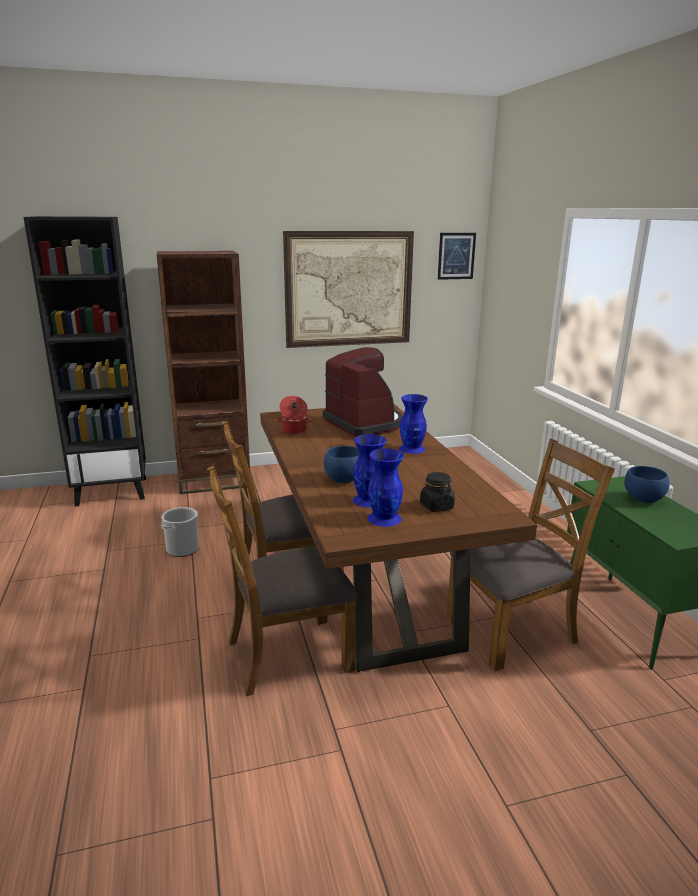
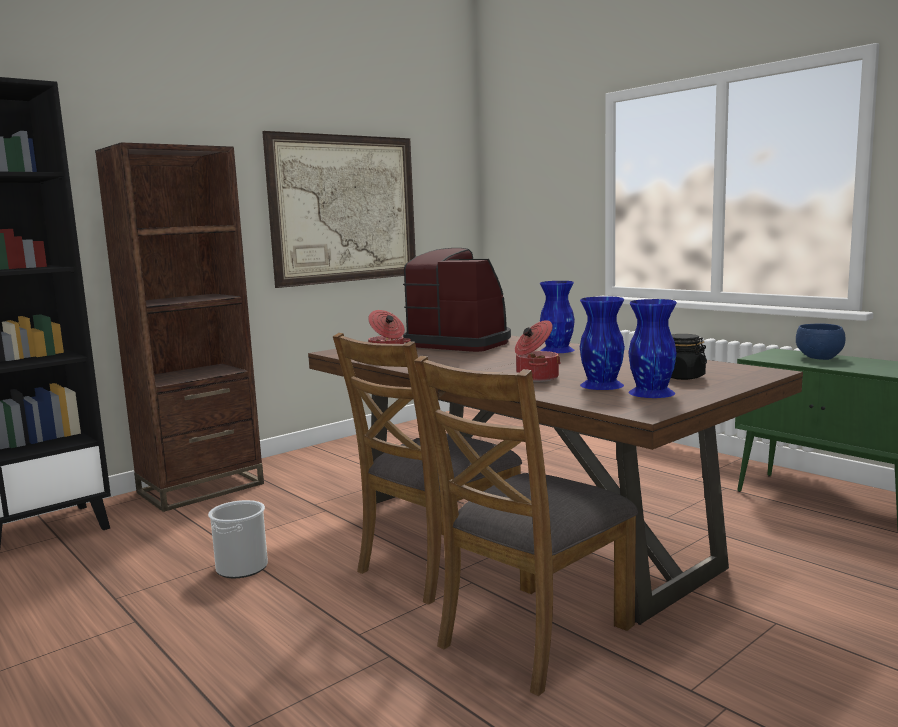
camera: 25 degrees left, 10 degrees down
blue bowl [324,446,359,483] -> cooking pot [515,320,561,382]
picture [438,233,476,280] -> none
brown chair [447,438,615,671] -> none

